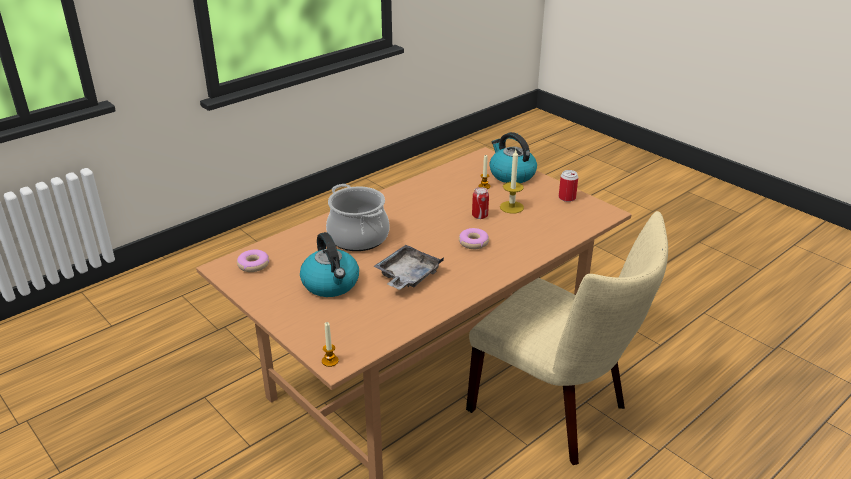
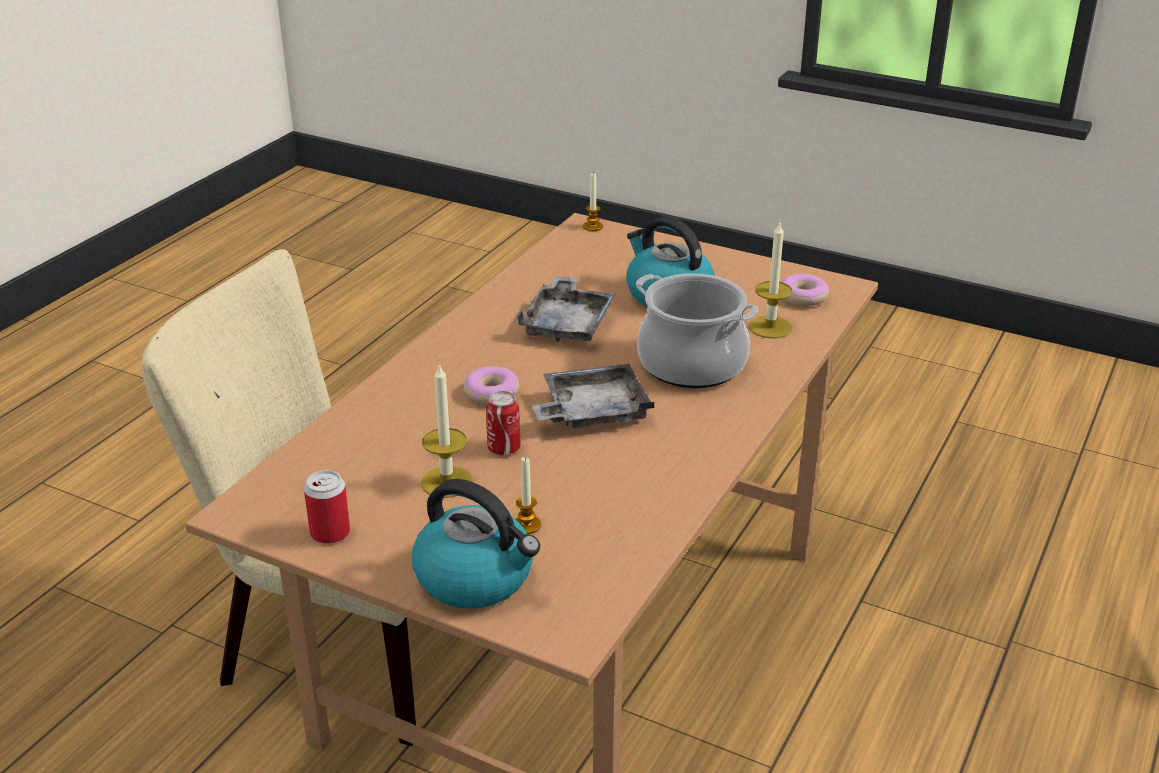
camera: 160 degrees right, 0 degrees up
none -> grey tray [531,364,654,429]
none -> candle [749,221,792,338]

